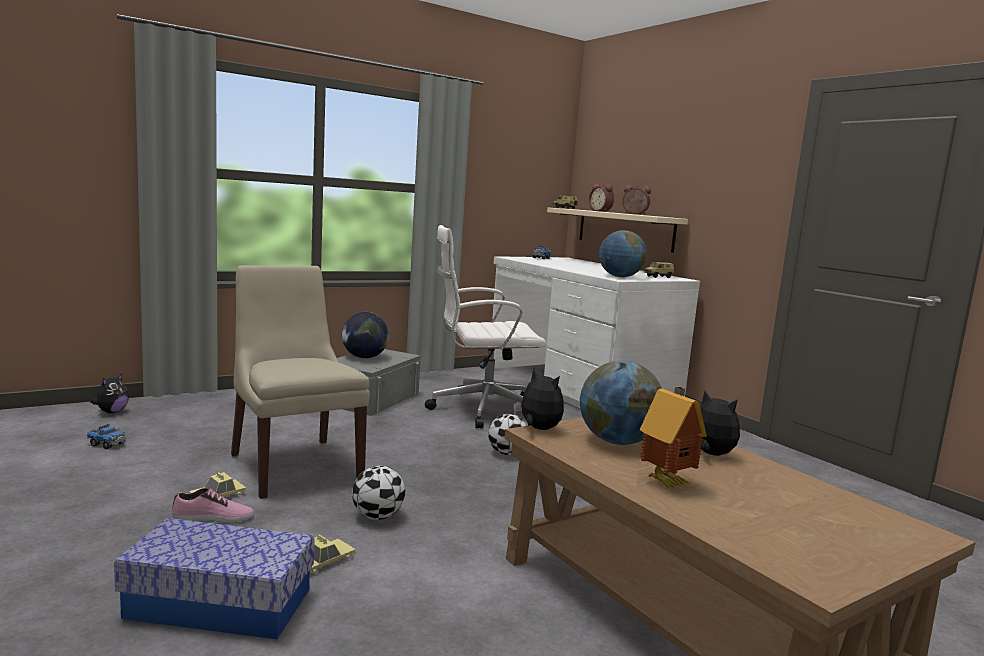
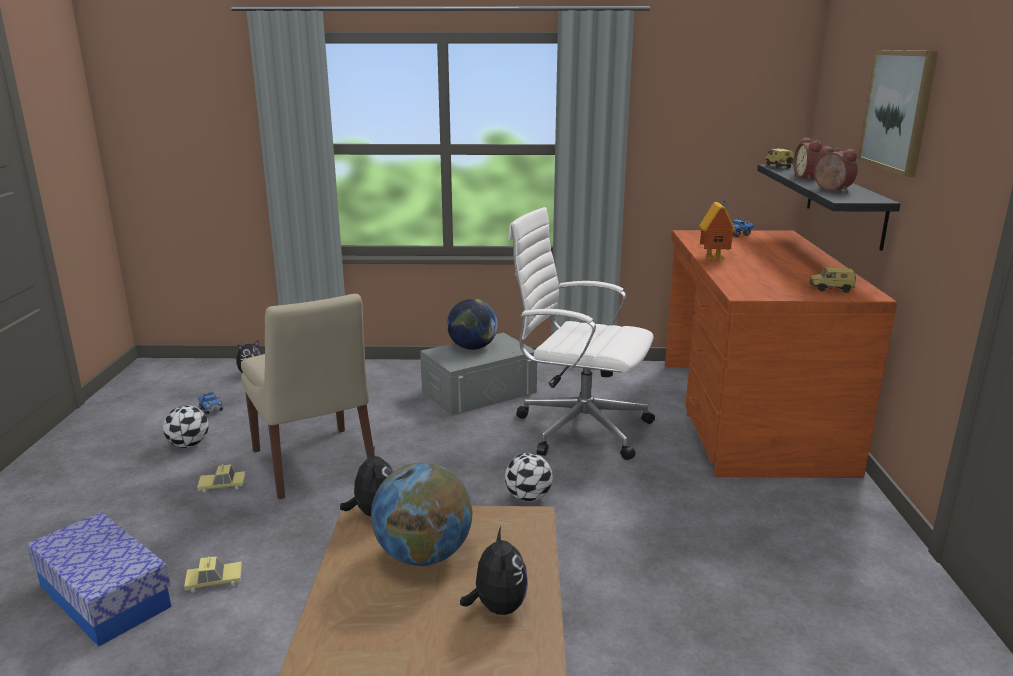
camera: 35 degrees right, 10 degrees up
shoe [172,488,254,522] -> none
beige chair [231,265,370,499] -> beige chair turned 150 degrees clockwise [241,294,373,499]
football [352,466,405,520] -> football moved to [163,405,209,448]
white desk [492,256,700,408] -> brown desk [665,230,897,478]
beige shelf [547,208,688,253] -> black shelf [757,164,901,251]
globe [599,230,647,277] -> none
toy house [640,387,707,488] -> toy house moved to [699,201,736,259]
none -> picture [858,50,938,177]

